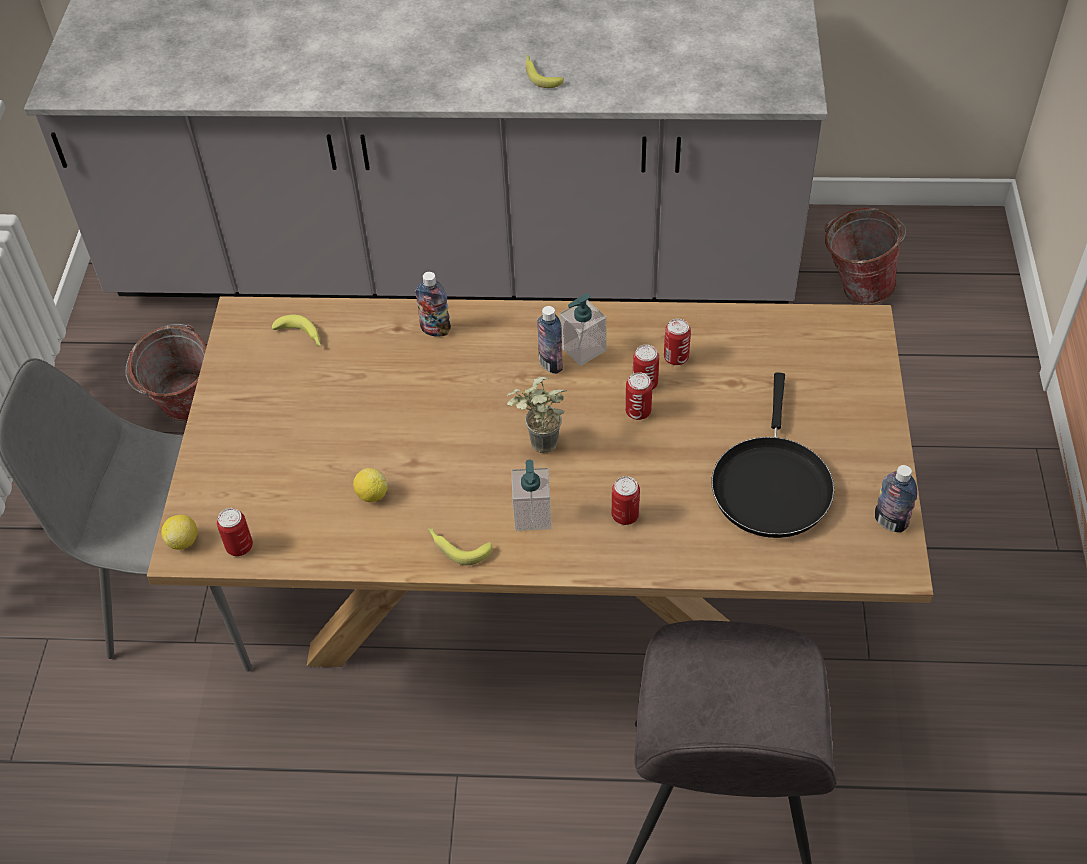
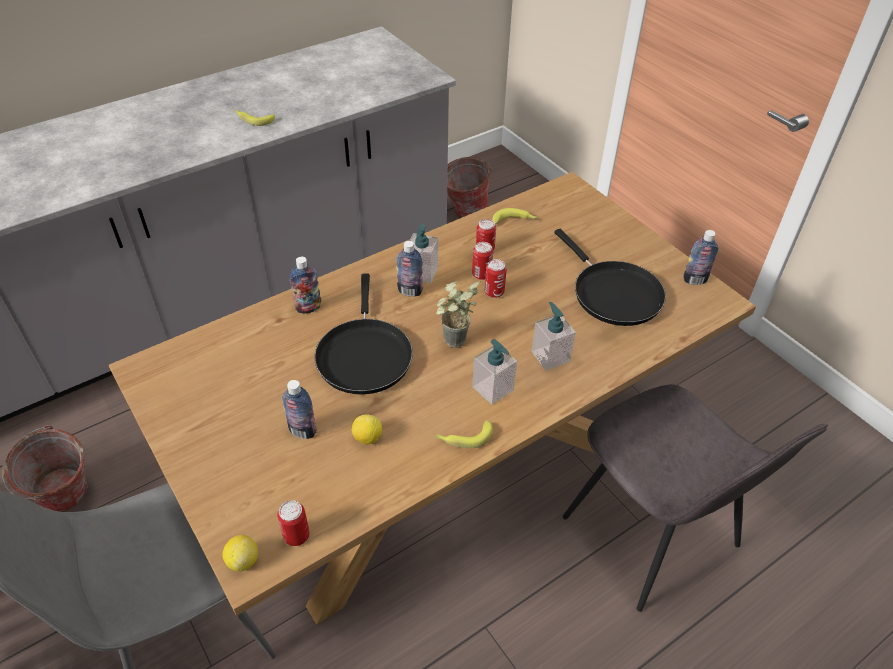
camera: 40 degrees left, 5 degrees down
banana [272,315,321,346] -> banana moved to [492,208,538,224]
can [612,476,640,525] -> soap dispenser [531,302,576,371]
none -> bottle [282,380,317,439]
none -> black frying pan [314,274,413,395]

